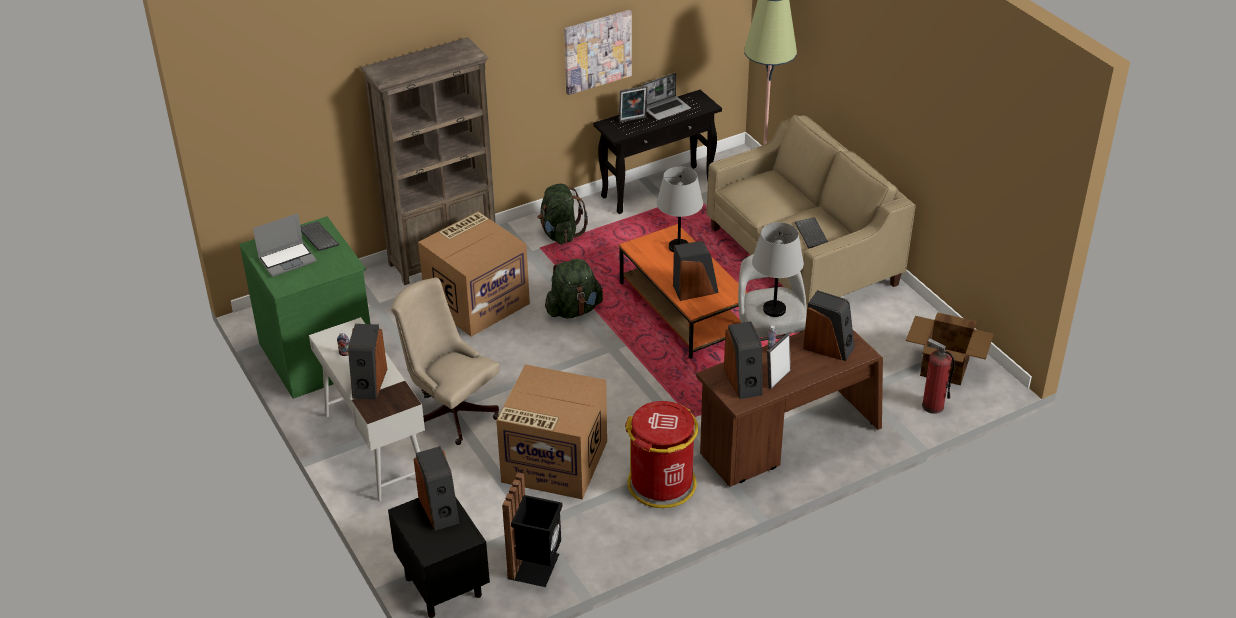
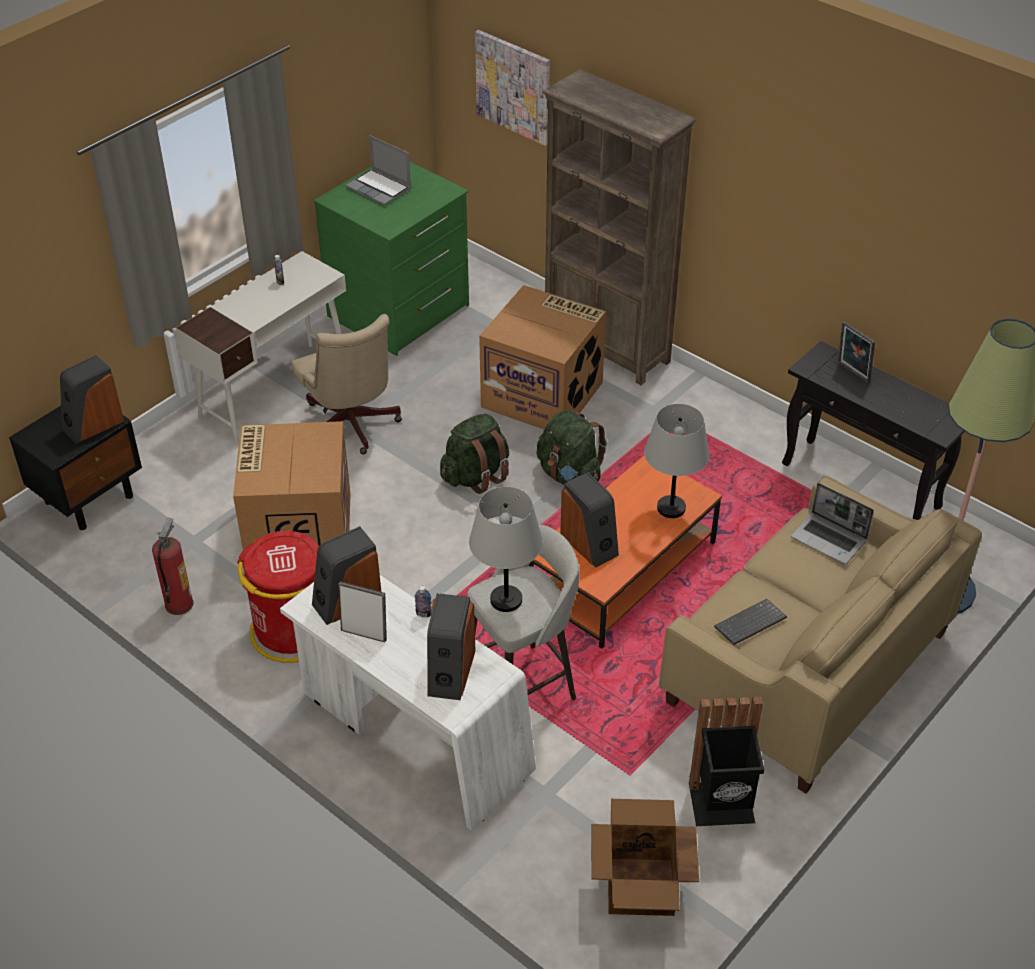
camera: 70 degrees right, 5 degrees up
keyboard [300,221,339,251] -> none
speaker [348,324,387,400] -> none
beige office chair [391,278,500,445] -> beige office chair turned 135 degrees clockwise [291,314,402,455]
black trash can [502,473,563,587] -> black trash can moved to [689,697,764,826]
green backpack [537,184,588,244] -> green backpack moved to [440,414,509,494]
picture [564,10,632,95] -> picture moved to [475,30,550,146]
laptop [642,73,691,120] -> laptop moved to [791,483,874,564]
brown desk [696,330,883,487] -> white desk [280,575,536,831]
fire extinguisher [922,338,955,414] -> fire extinguisher moved to [152,518,194,615]

